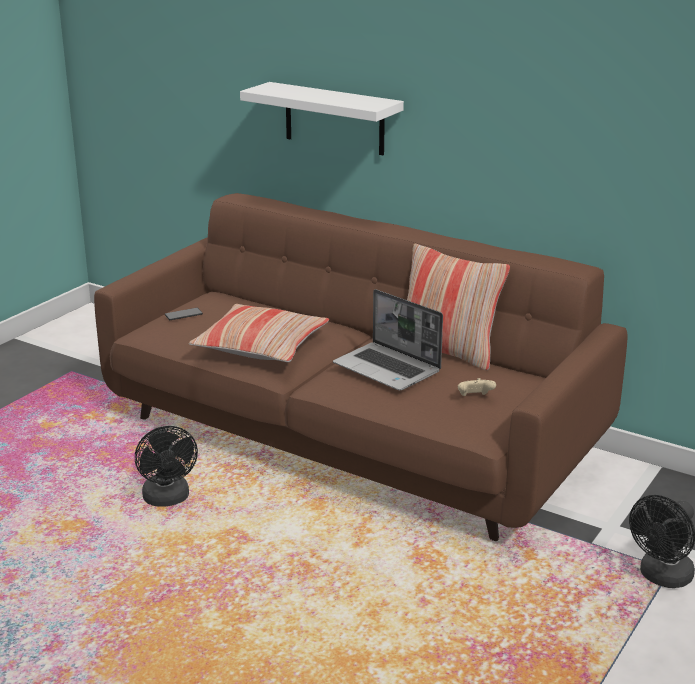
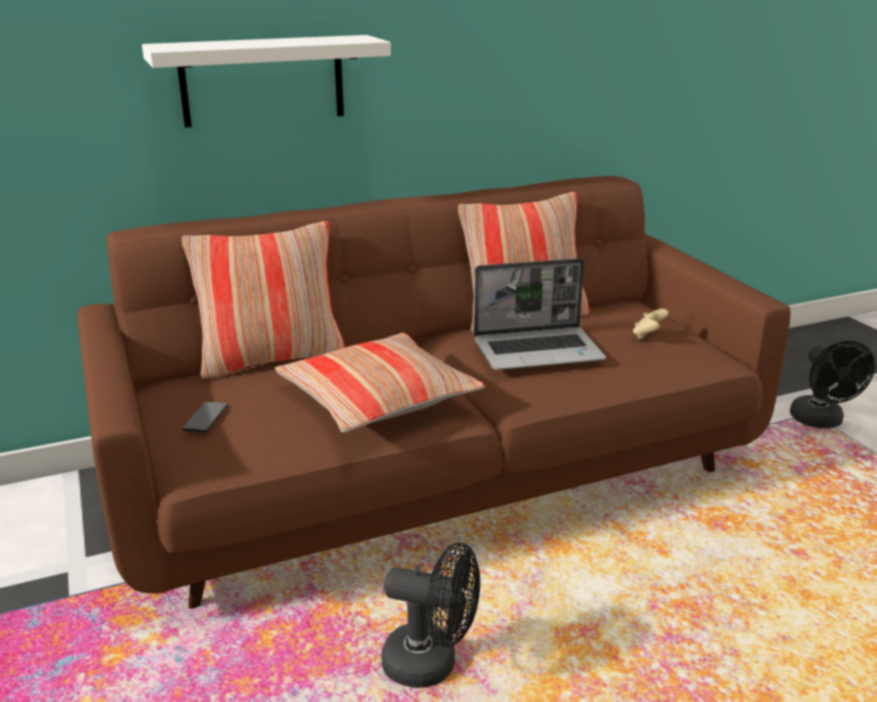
camera: 55 degrees left, 0 degrees up
none -> pillow [182,221,345,379]

